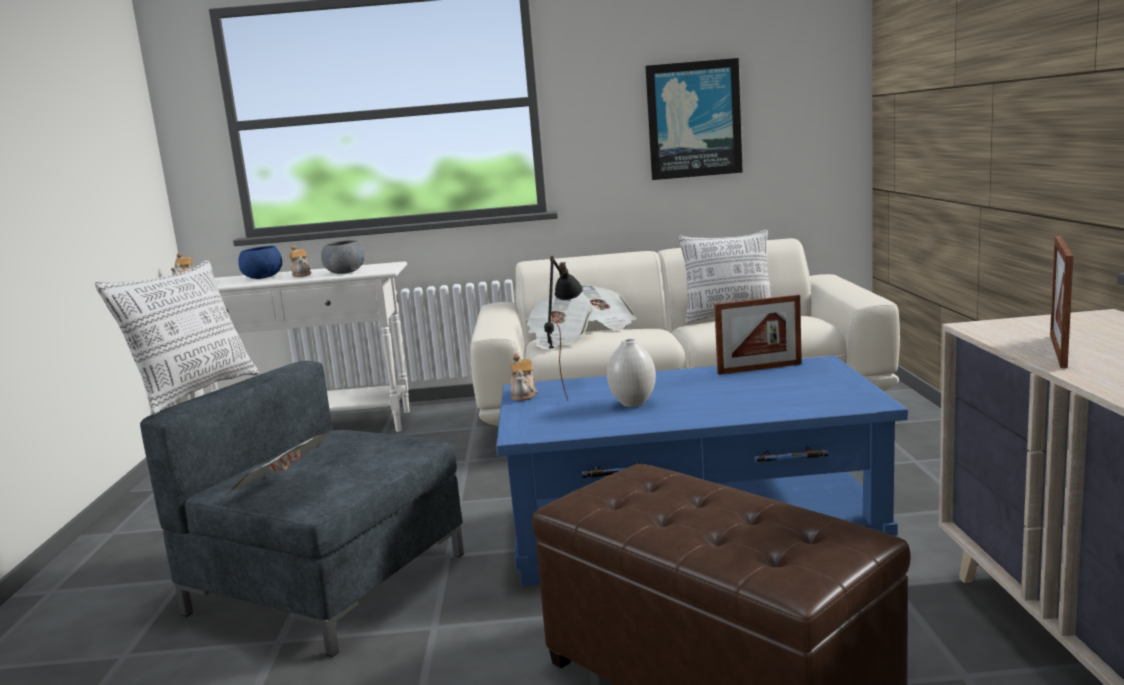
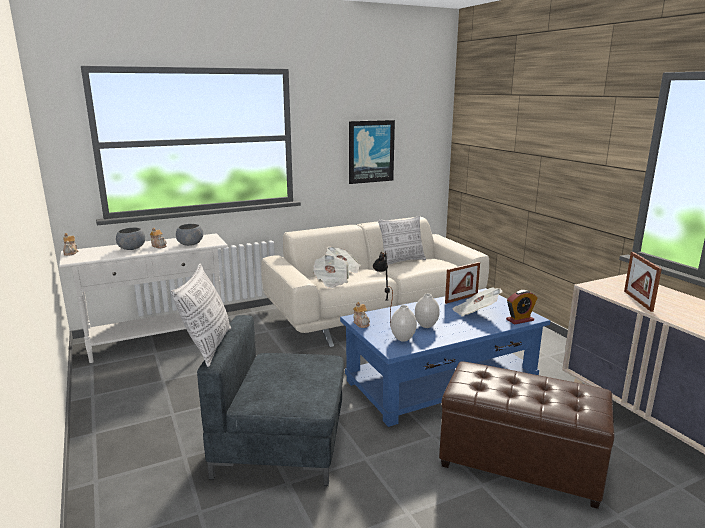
camera: 25 degrees left, 5 degrees up
newspaper [227,432,331,493] -> newspaper moved to [453,287,502,316]
blue bowl [238,246,282,279] -> grey bowl [116,227,145,250]
none -> white vase [391,305,417,342]
none -> alarm clock [506,290,538,324]

